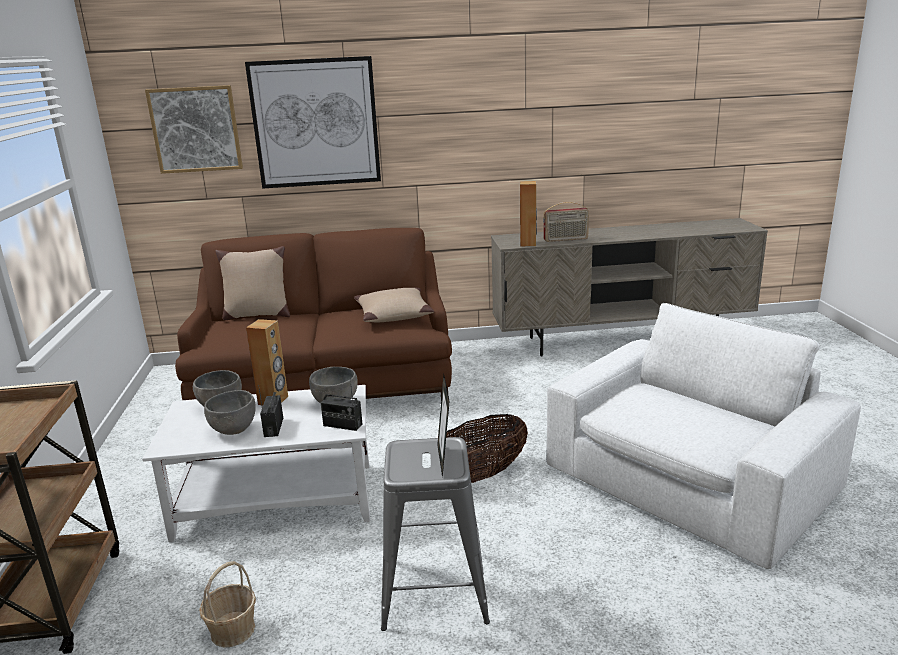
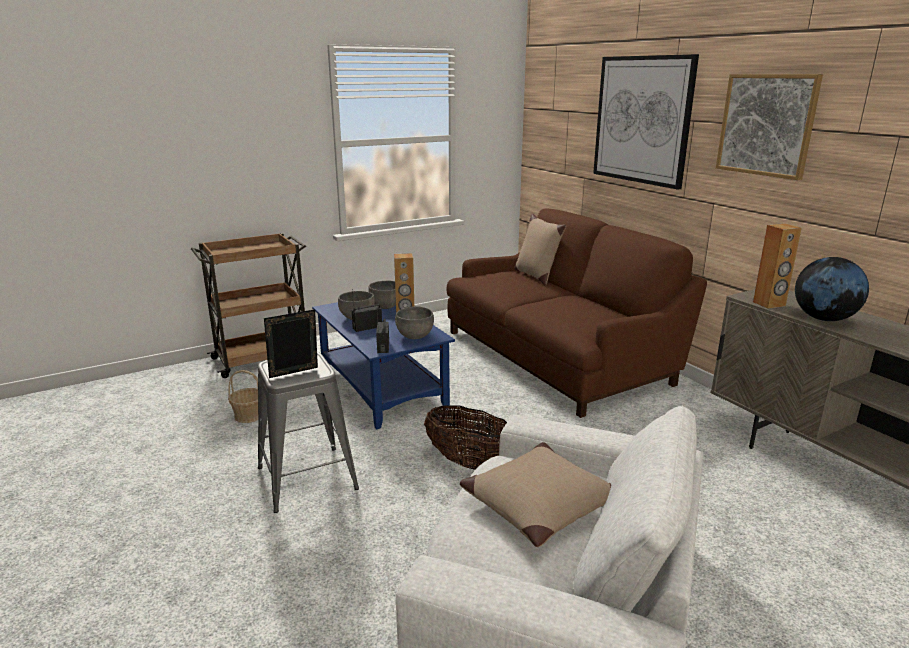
camera: 65 degrees right, 0 degrees up
white coffee table [142,385,370,542] -> blue coffee table [312,302,455,430]
picture [145,85,243,174] -> picture moved to [716,74,823,180]
beige pillow [354,288,434,322] -> beige pillow moved to [460,442,611,547]
radio [543,202,589,242] -> globe [795,257,869,321]

